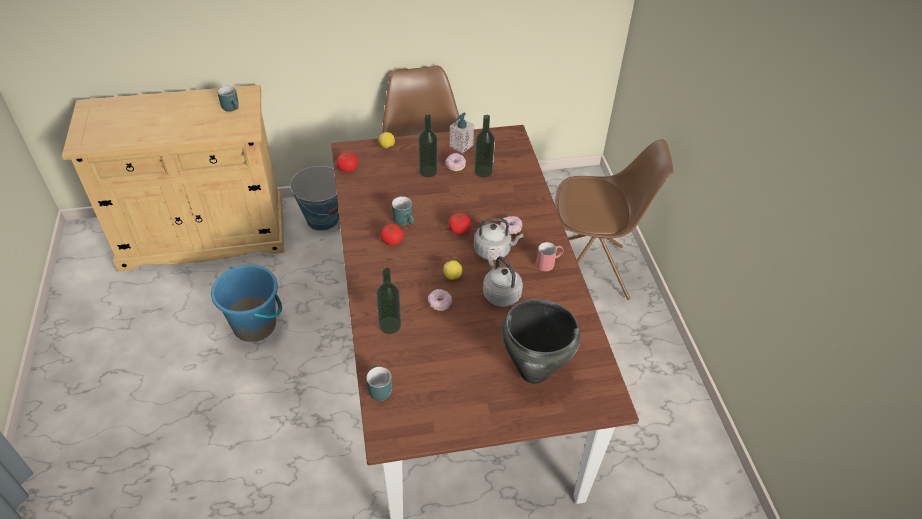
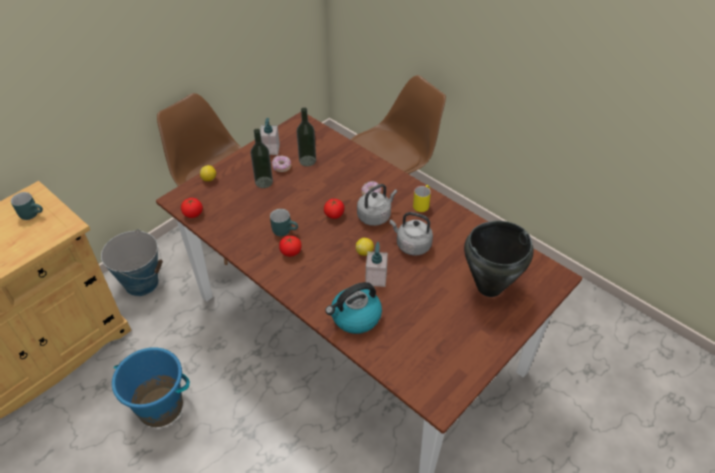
camera: 35 degrees left, 0 degrees up
turquoise mug [366,365,392,401] -> none
bottle [376,268,401,334] -> kettle [325,282,382,334]
donut [428,289,452,311] -> soap dispenser [366,242,388,287]
red mug [536,242,564,271] -> yellow mug [413,185,431,212]

